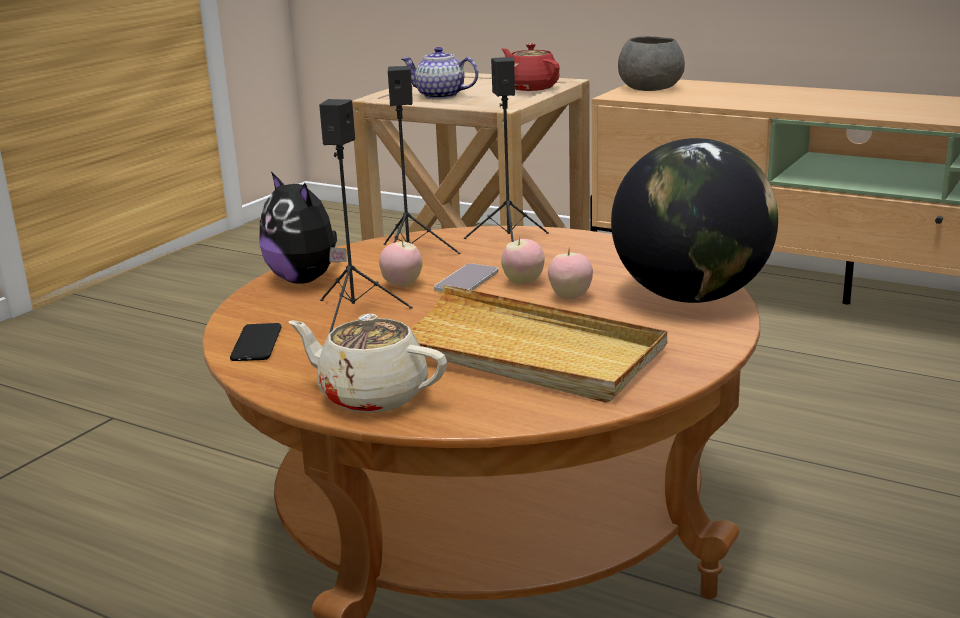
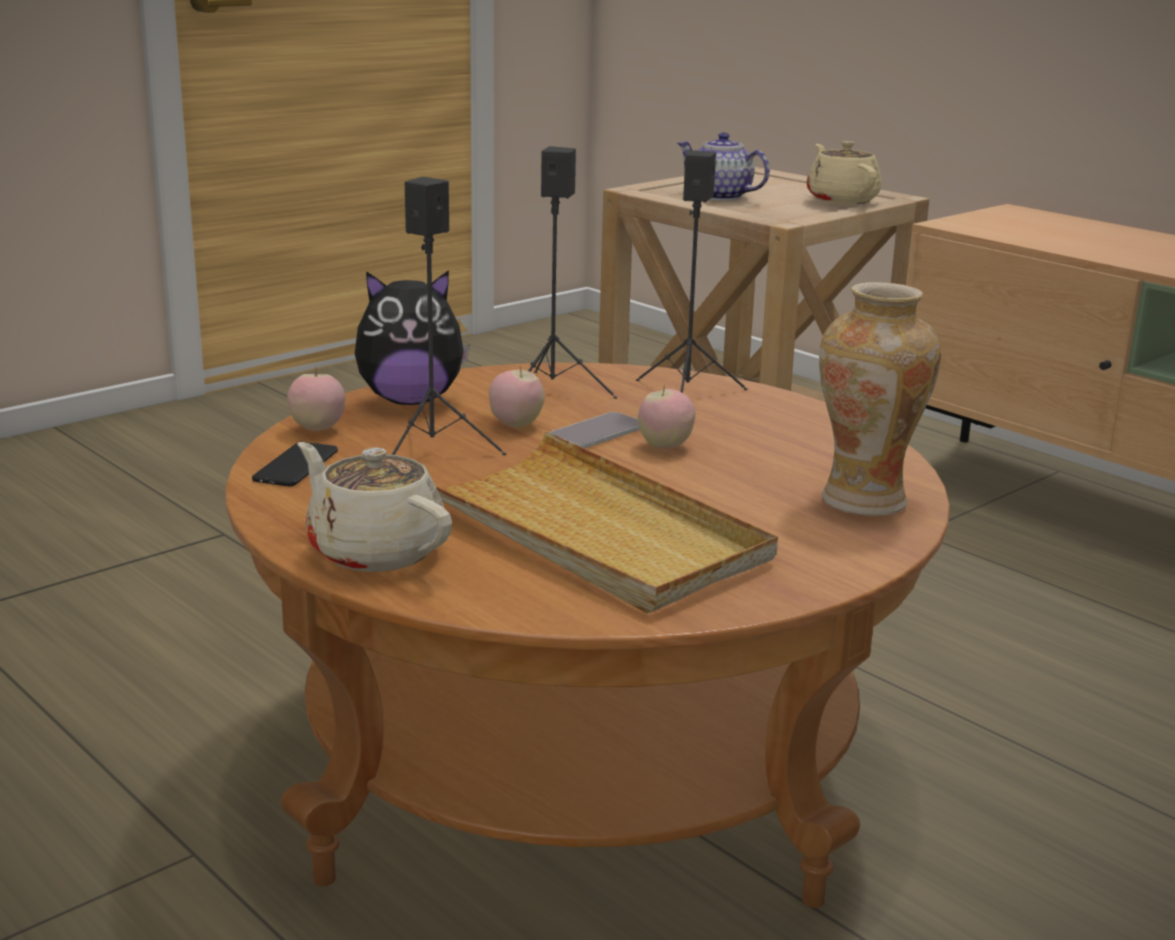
camera: 15 degrees right, 0 degrees up
plush toy [259,171,347,284] -> plush toy turned 75 degrees counterclockwise [355,270,470,405]
red teapot [502,44,560,91] -> beige teapot [806,141,882,204]
apple [548,247,593,299] -> apple moved to [287,367,345,431]
globe [611,138,778,303] -> vase [819,282,941,516]
grey bowl [618,36,685,91] -> none

